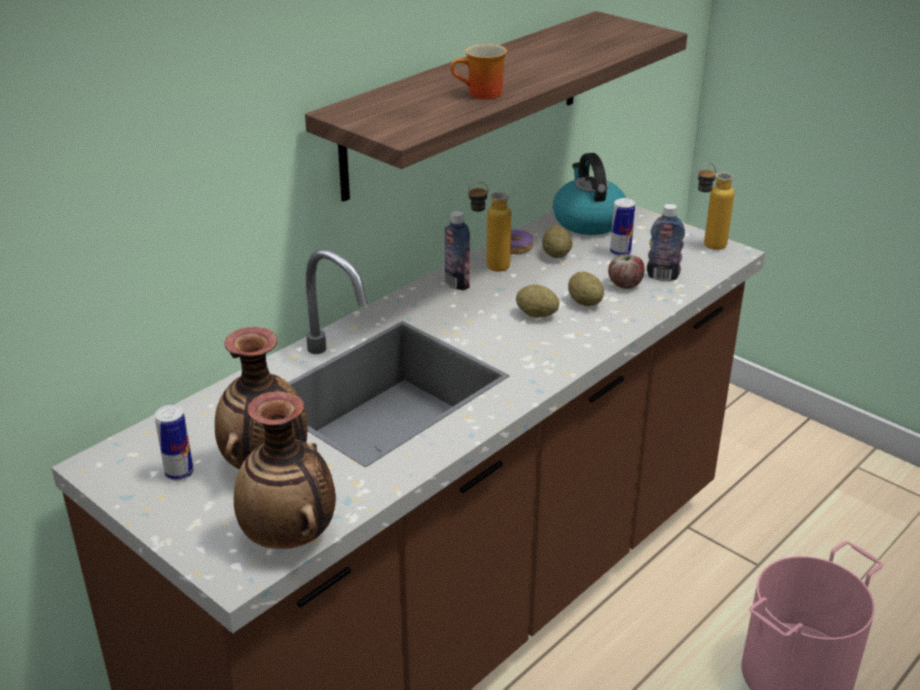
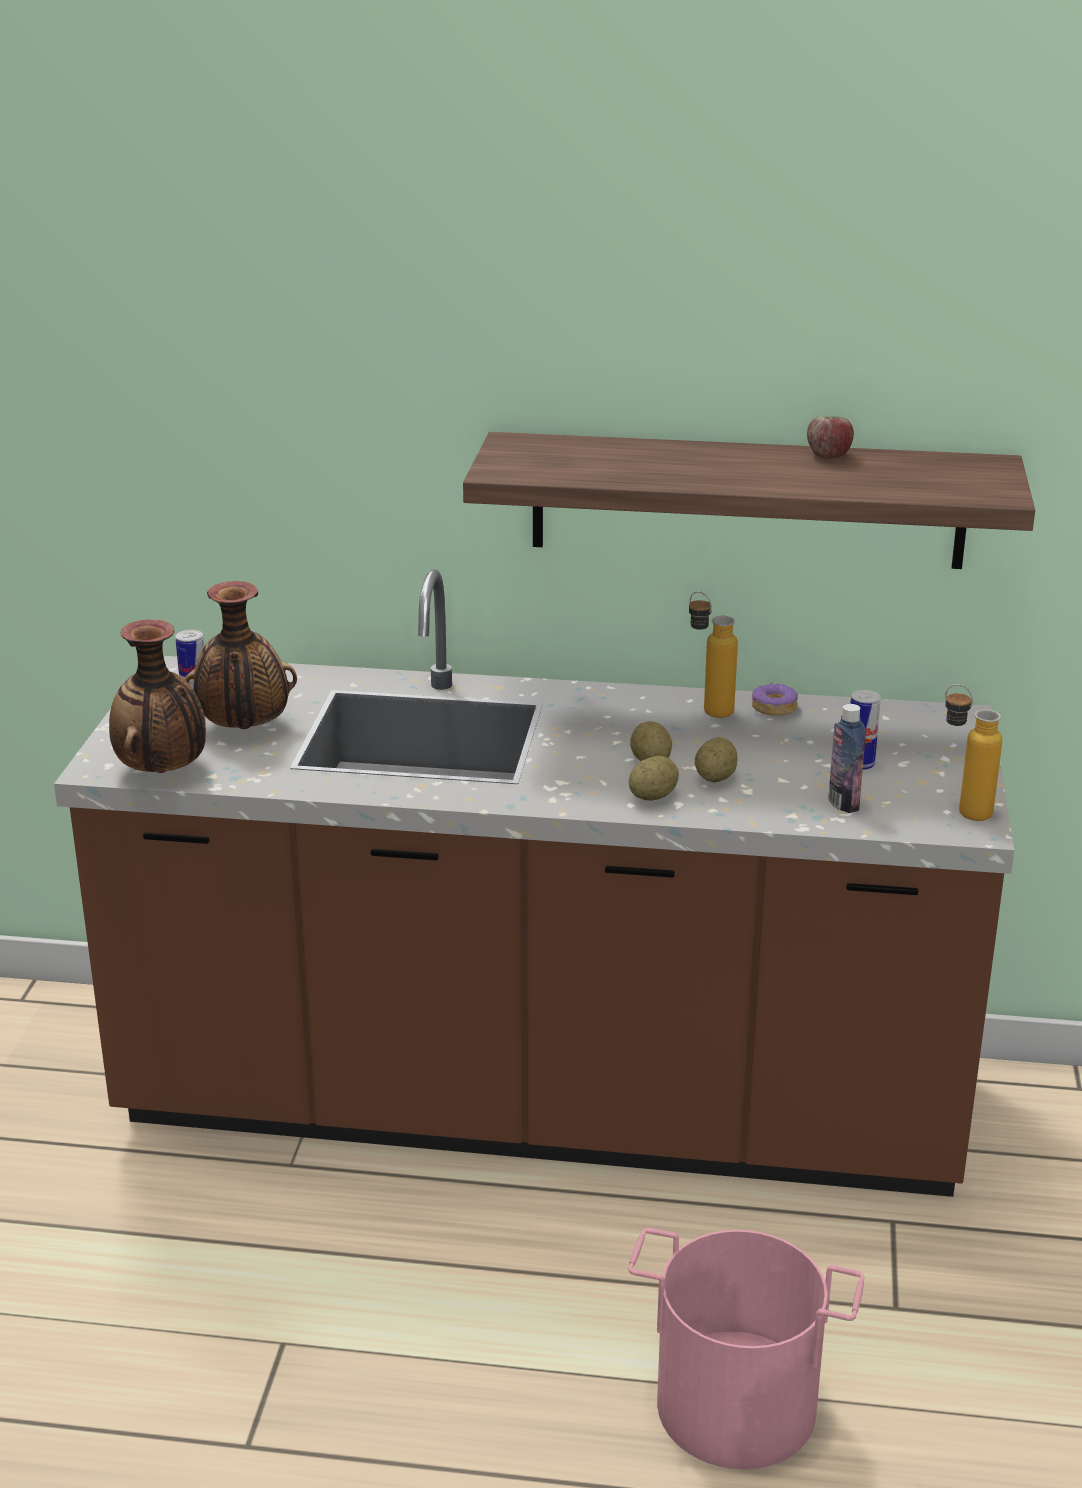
camera: 55 degrees right, 5 degrees down
bottle [445,211,470,290] -> none
mug [451,44,507,99] -> none
potato [542,225,573,258] -> potato moved to [629,756,679,801]
kettle [553,153,626,235] -> none
apple [608,254,645,289] -> apple moved to [807,416,854,459]

